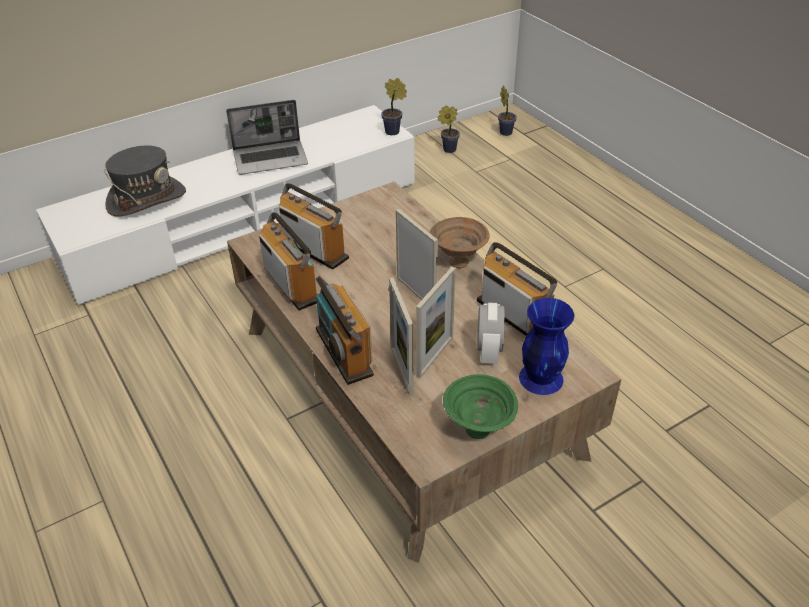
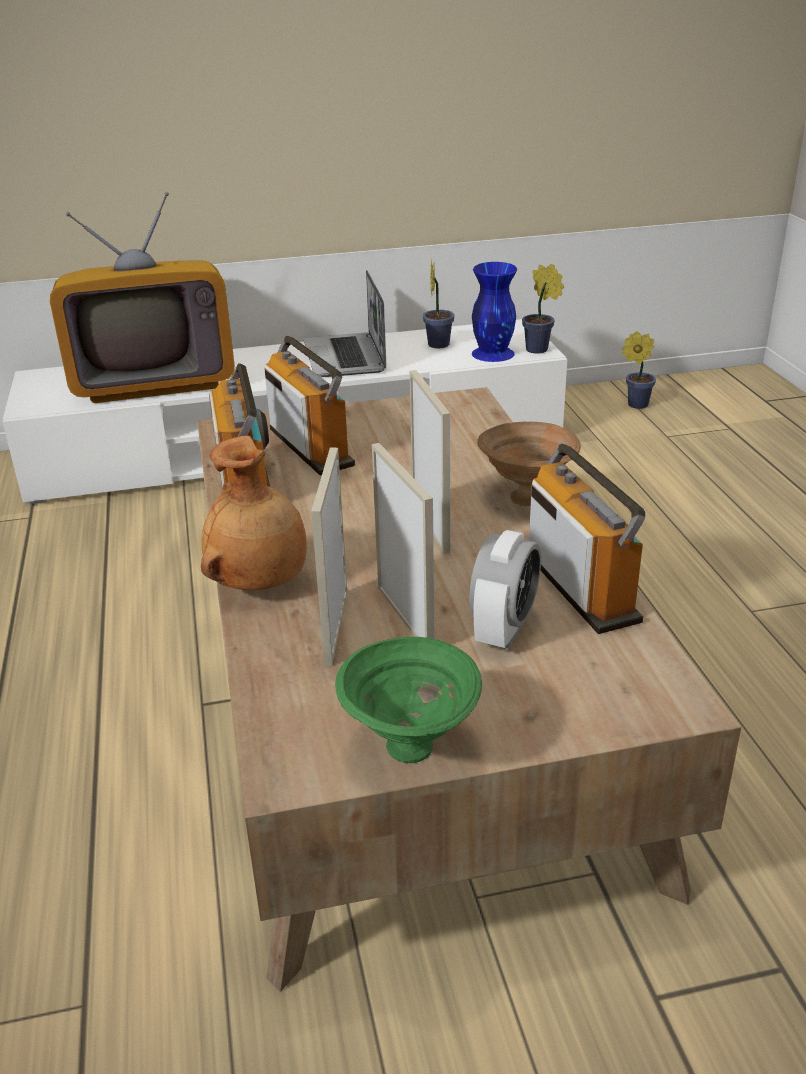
camera: 20 degrees right, 10 degrees down
grey hat [104,146,186,216] -> television [50,192,235,403]
laptop [226,100,308,175] -> laptop turned 75 degrees clockwise [304,270,386,377]
radio [316,276,374,385] -> brown vase [201,436,307,590]
picture frame [416,267,456,378] -> picture frame turned 75 degrees counterclockwise [372,443,435,639]
potted plant [498,85,517,136] -> potted plant moved to [423,258,455,349]
blue vase [519,298,574,395] -> blue vase moved to [472,262,517,362]

